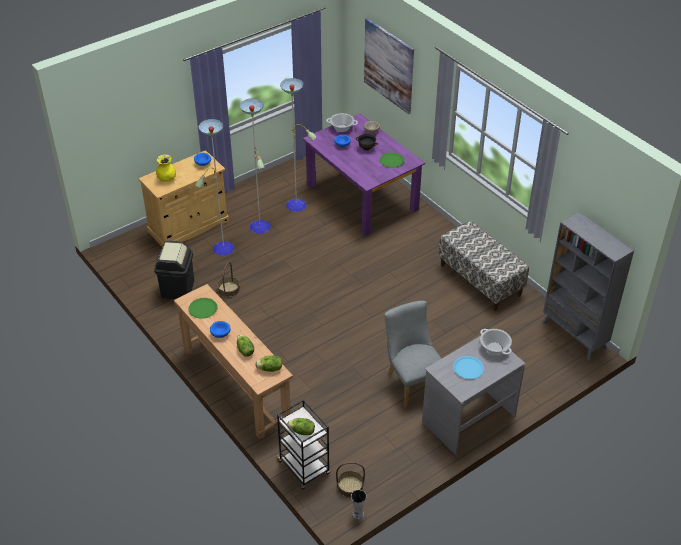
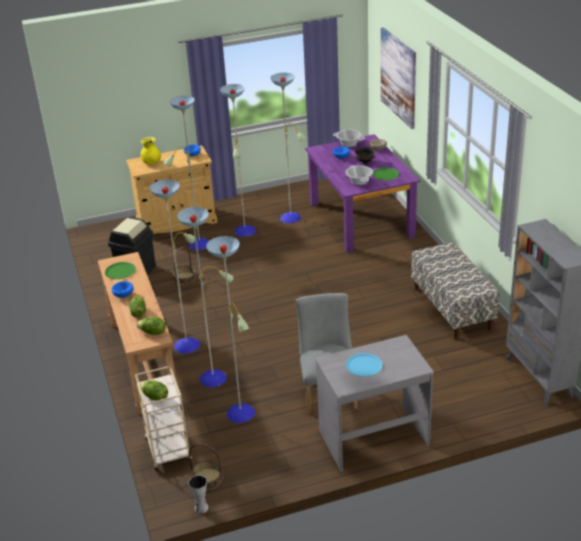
camera: 20 degrees right, 10 degrees down
black cart [277,399,330,489] -> beige cart [135,366,192,471]
cooking pot [480,329,512,355] -> cooking pot moved to [345,165,373,185]
none -> floor lamp [150,180,255,423]

